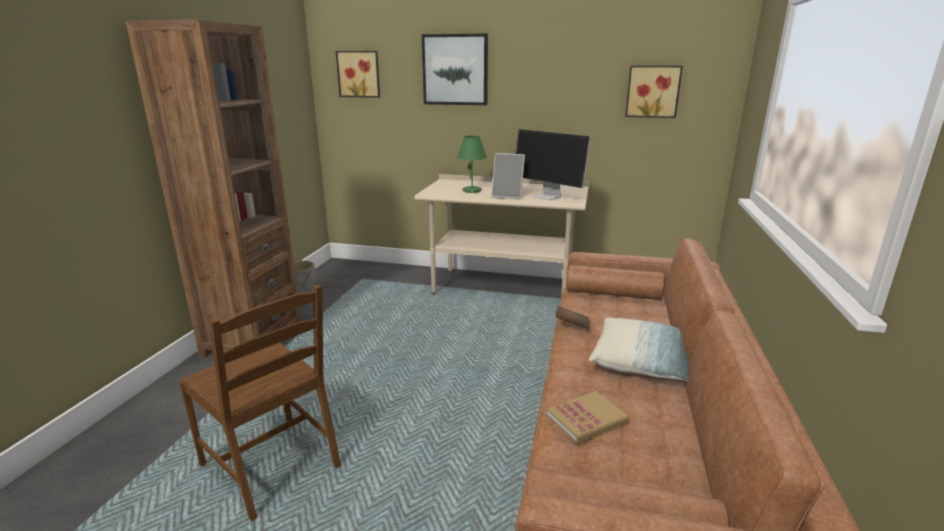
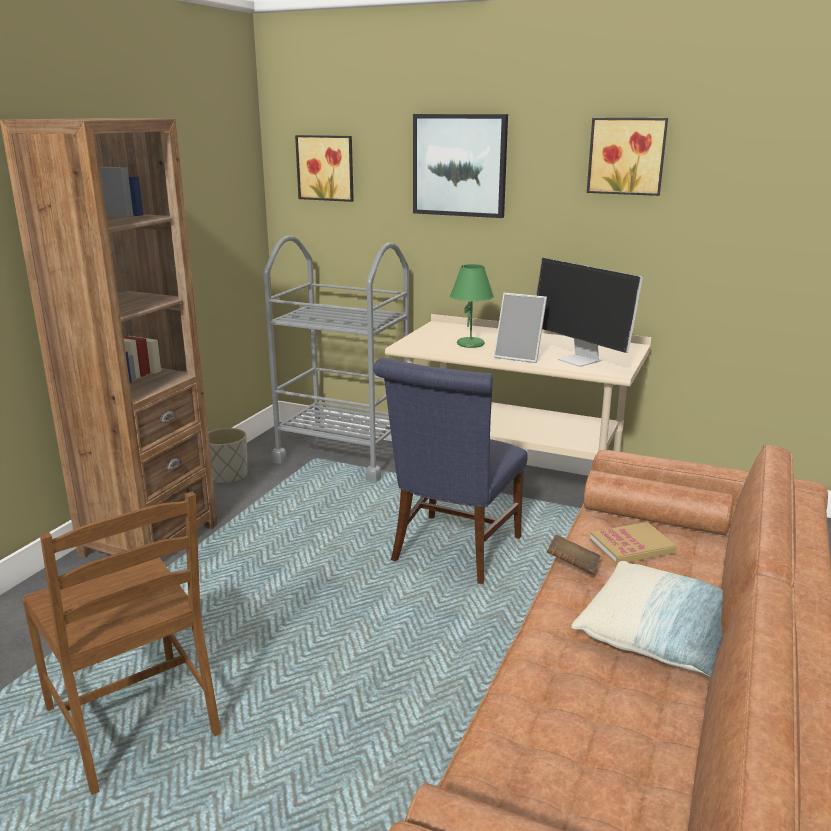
camera: 10 degrees right, 0 degrees up
book [547,391,629,444] -> book moved to [590,522,677,565]
picture [625,66,683,118] -> picture moved to [587,118,668,196]
none -> grey cart [263,236,409,482]
none -> blue chair [373,358,527,584]

